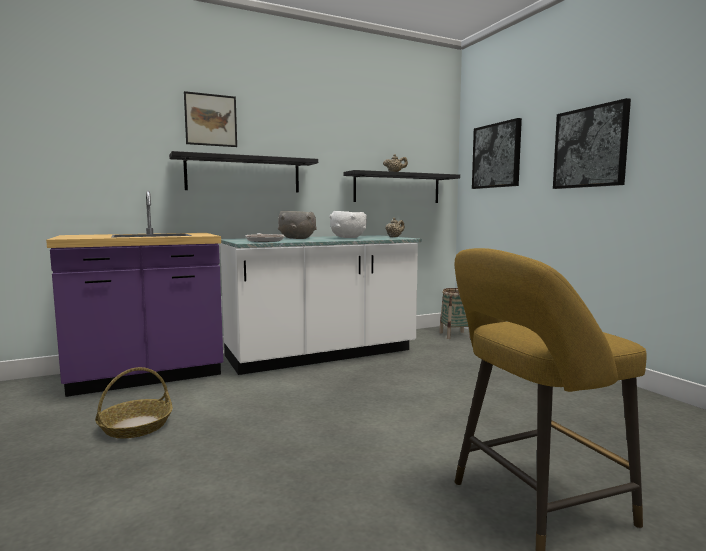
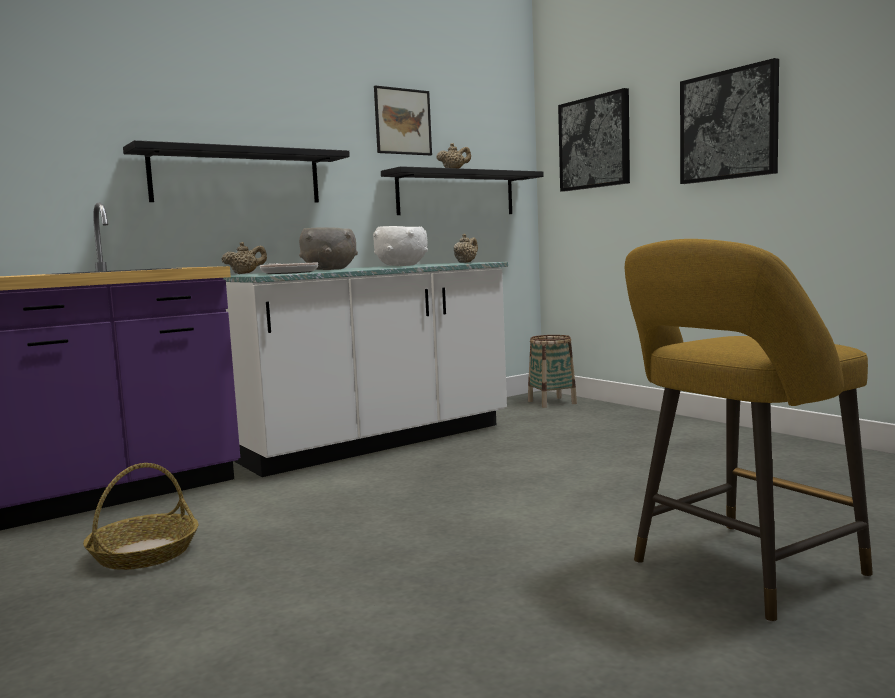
camera: 10 degrees left, 0 degrees up
picture [184,91,237,147] -> picture moved to [374,85,432,155]
none -> beige teapot [221,242,267,274]

